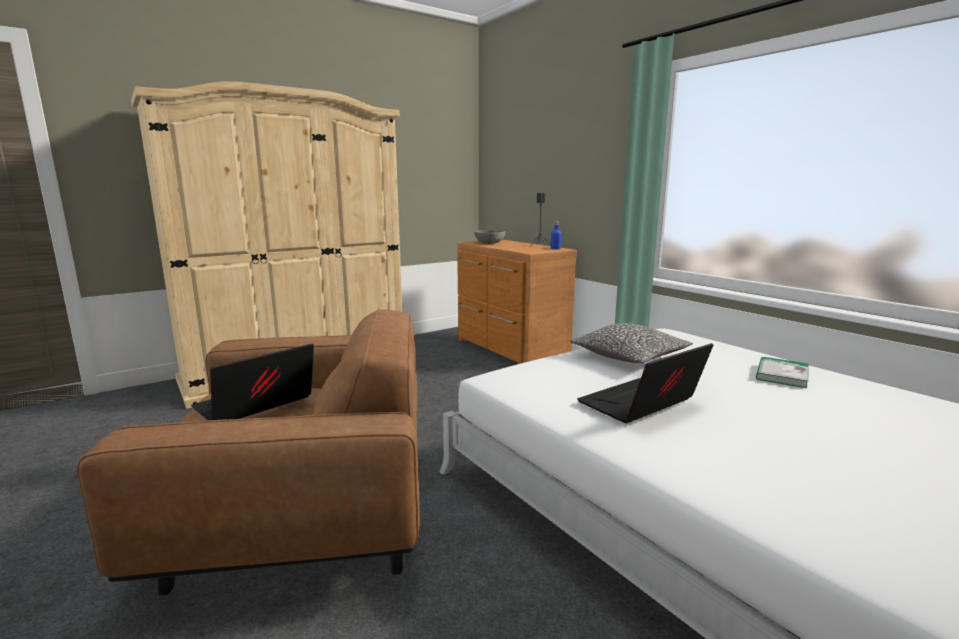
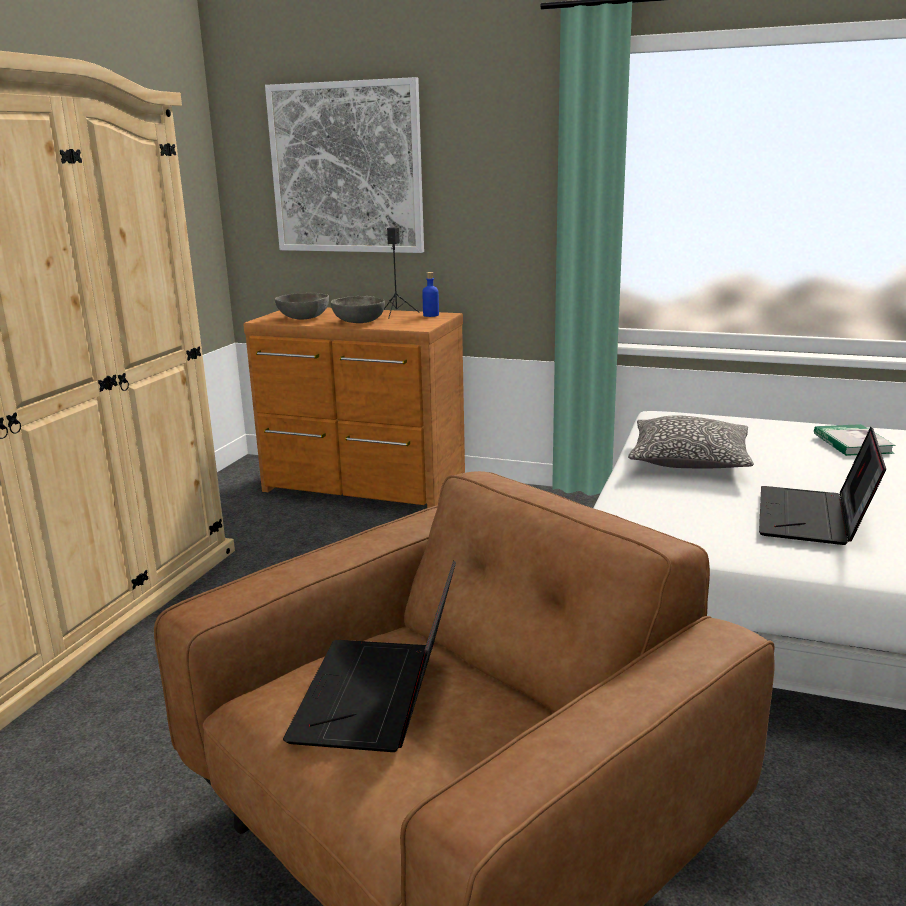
camera: 35 degrees left, 5 degrees up
none -> picture [265,77,424,253]
none -> grey bowl [331,296,385,323]

